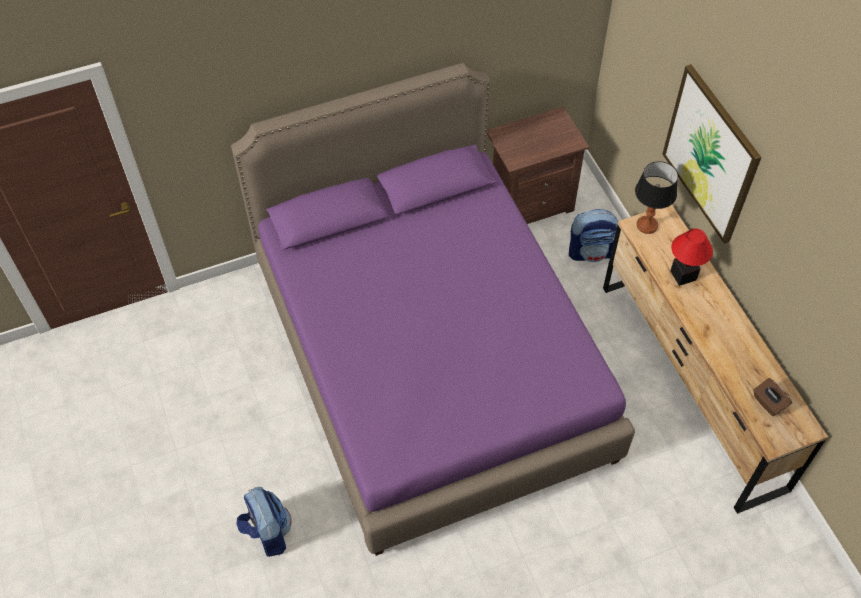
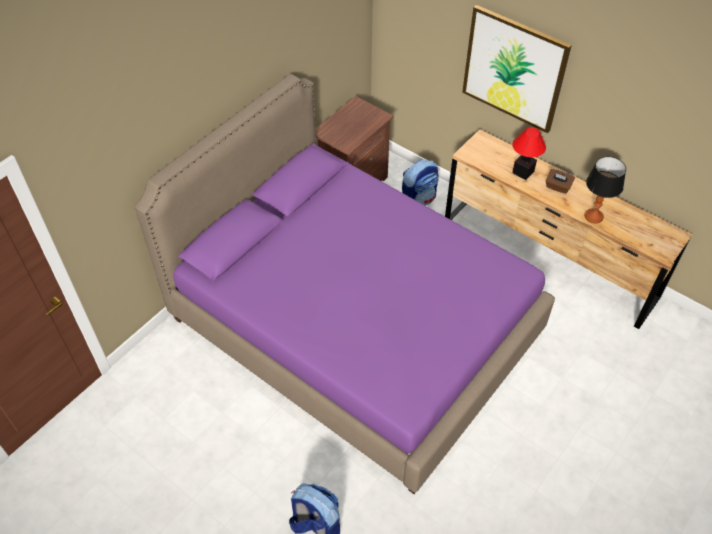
camera: 30 degrees left, 5 degrees down
table lamp [635,161,678,234] -> table lamp moved to [584,157,626,223]
brown tissue box [753,378,792,416] -> brown tissue box moved to [546,169,575,194]

